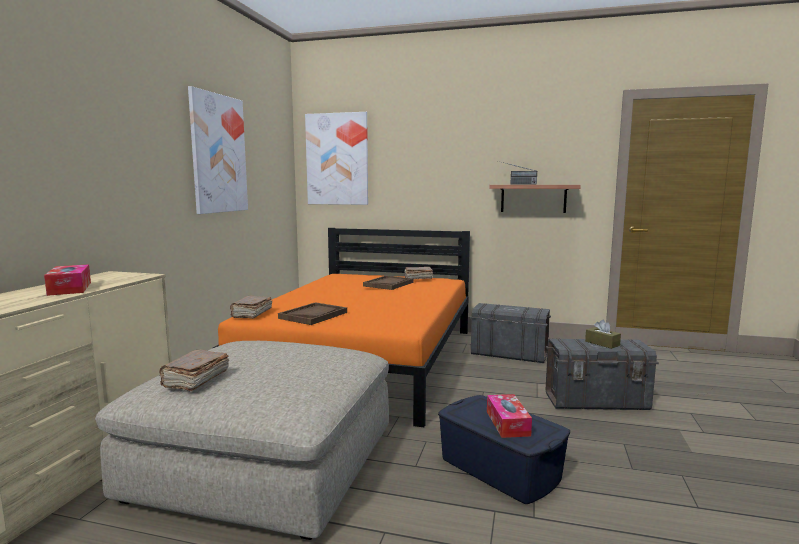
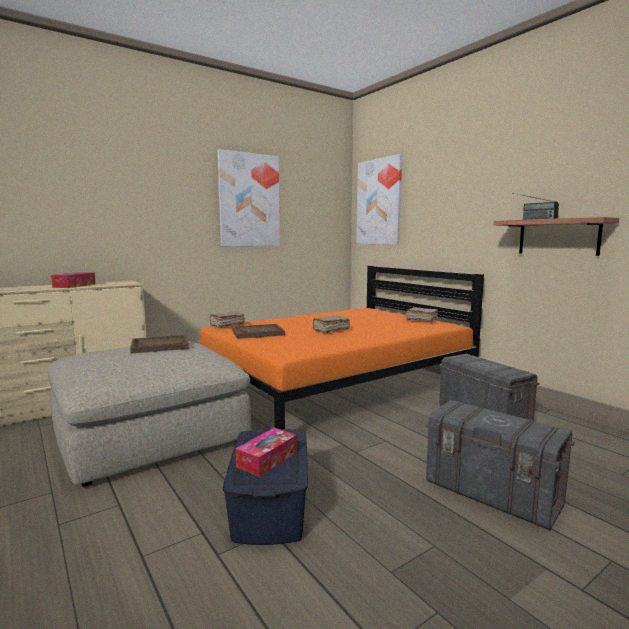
camera: 40 degrees right, 0 degrees up
brown book [159,350,229,391] -> brown book moved to [313,315,350,333]
brown tray [363,276,413,290] -> brown tray moved to [130,335,189,353]
brown tissue box [585,320,621,349] -> none

